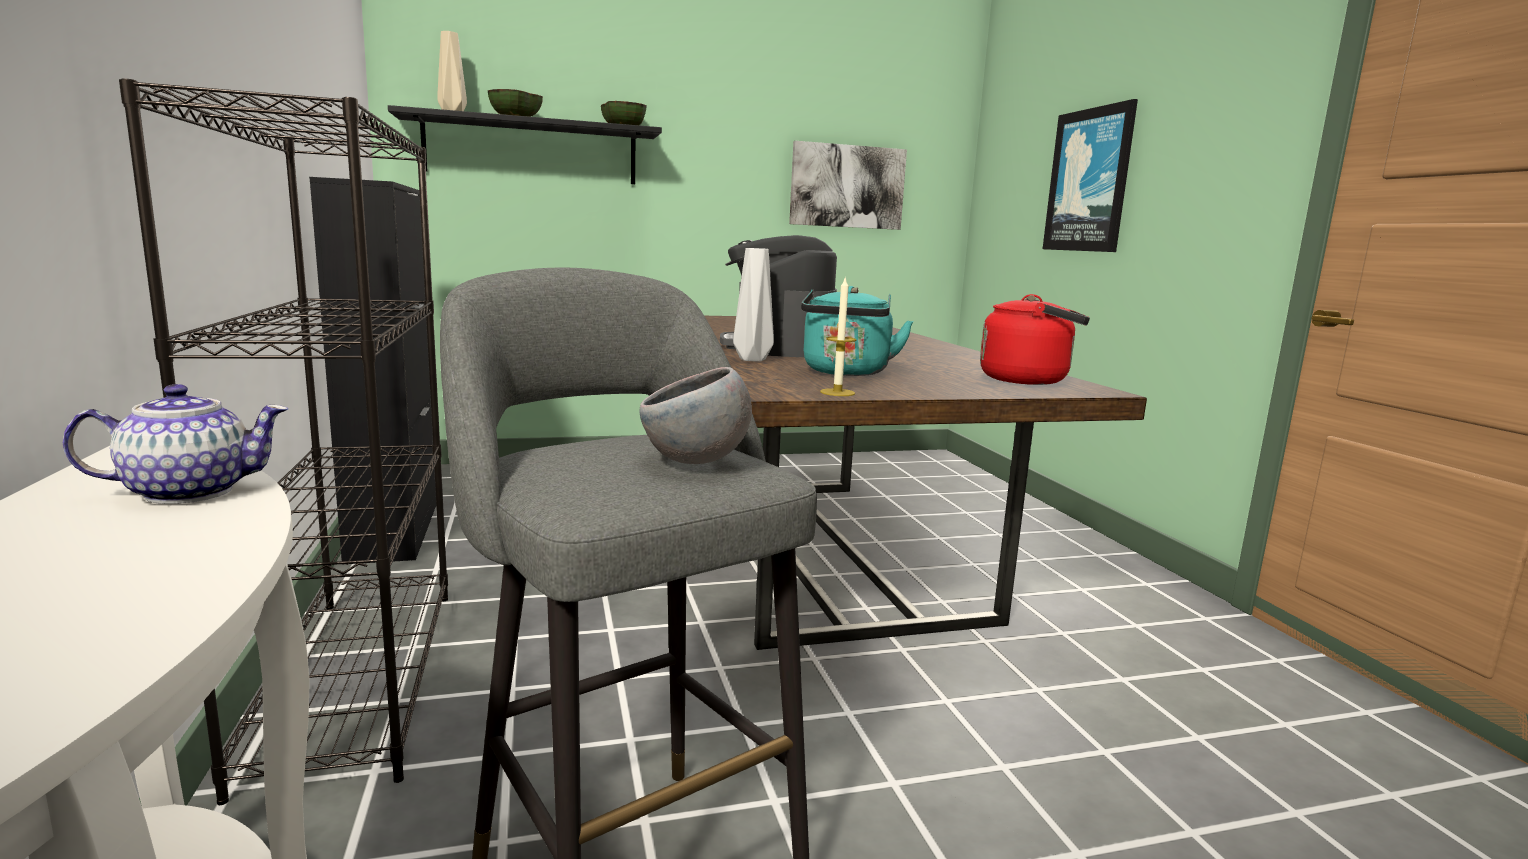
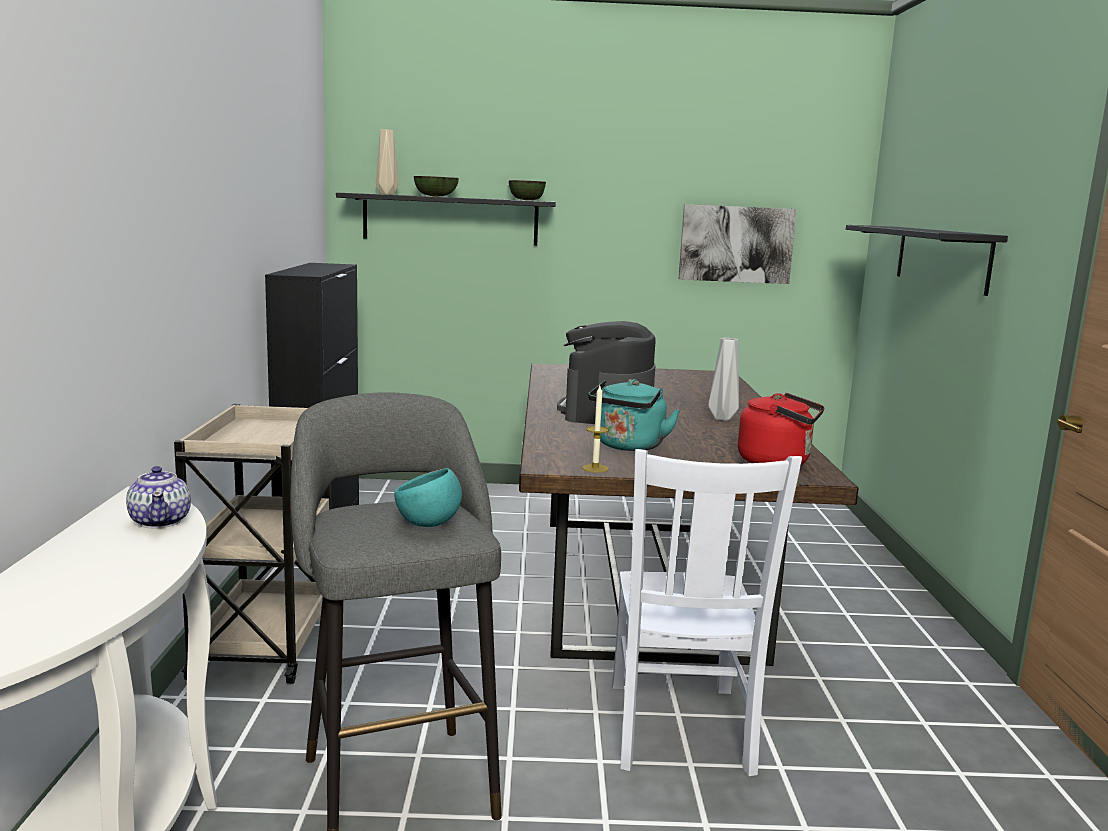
camera: 15 degrees right, 0 degrees up
teapot [63,384,288,504] -> teapot turned 75 degrees clockwise [126,466,191,529]
black bookcase [119,78,448,805] -> beige cart [174,404,332,684]
grey bowl [640,367,752,464] -> turquoise bowl [394,468,462,527]
grey vase [733,248,774,362] -> grey vase moved to [708,338,739,421]
picture [1043,99,1138,252] -> black shelf [846,225,1008,296]
none -> white chair [612,449,802,776]

